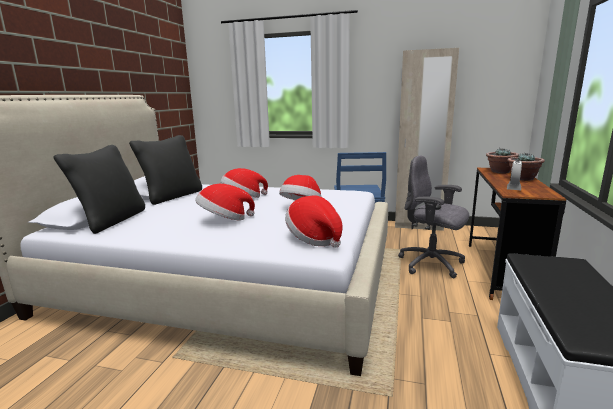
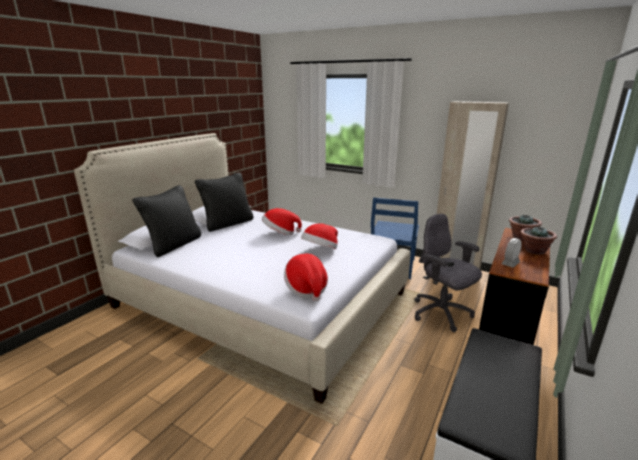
camera: 15 degrees right, 5 degrees up
hat [195,184,255,221] -> none

